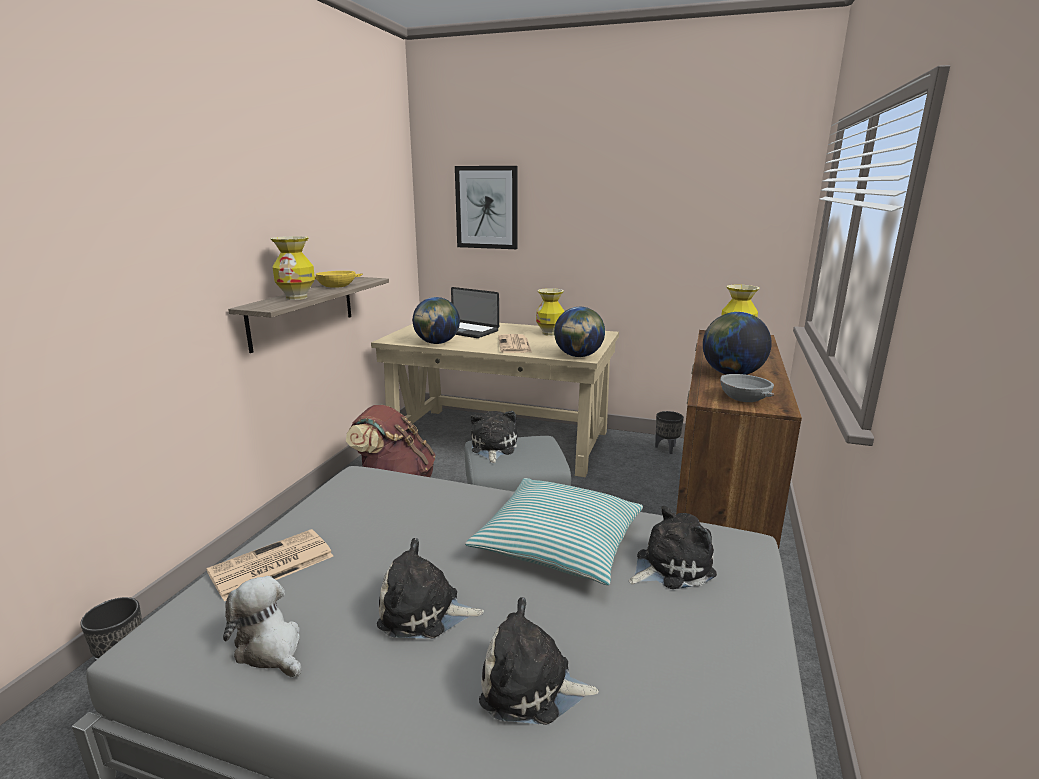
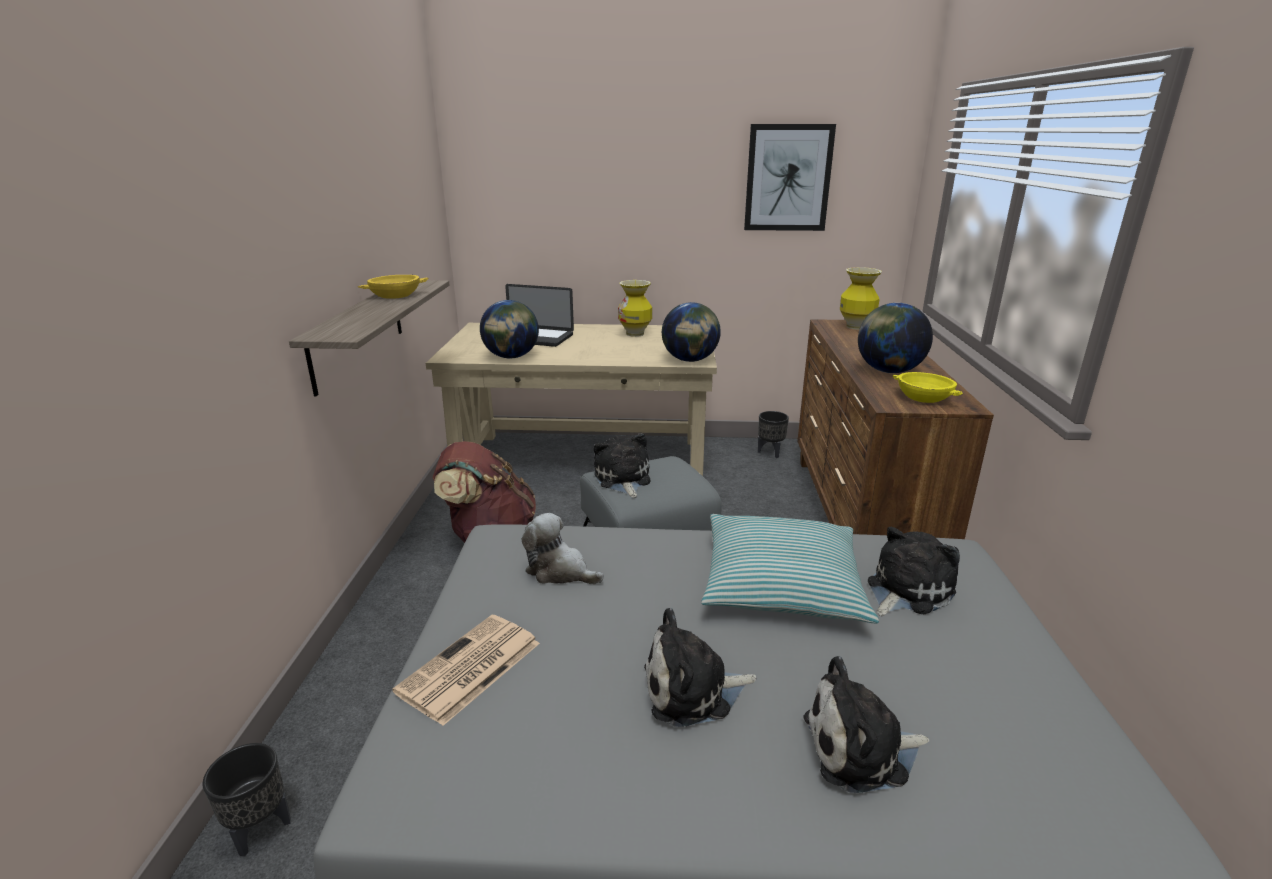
camera: 15 degrees left, 5 degrees up
plush toy [223,576,301,677] -> plush toy moved to [522,513,604,584]
vase [270,236,315,300] -> none
picture [455,166,518,249] -> picture moved to [744,124,836,231]
newspaper [498,334,532,353] -> none
grey bowl [720,374,774,402] -> yellow bowl [893,372,964,403]

